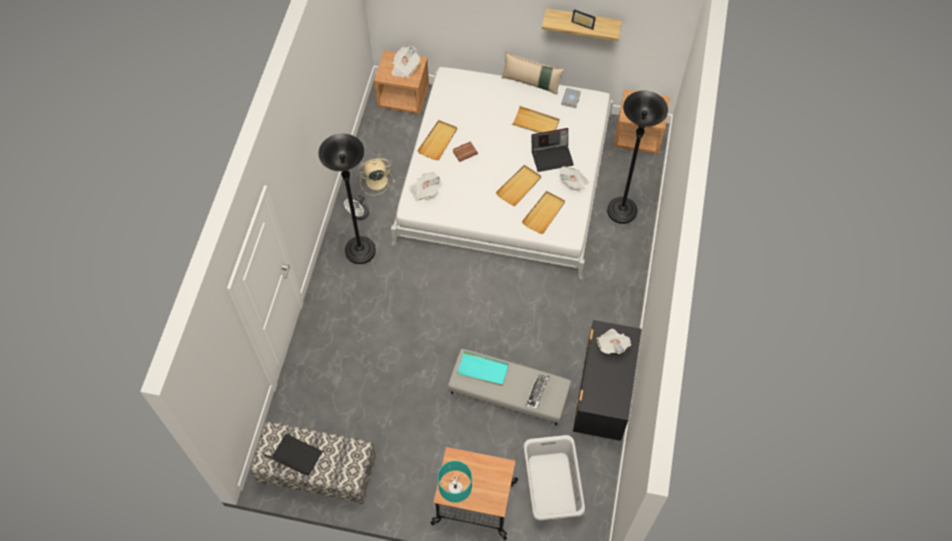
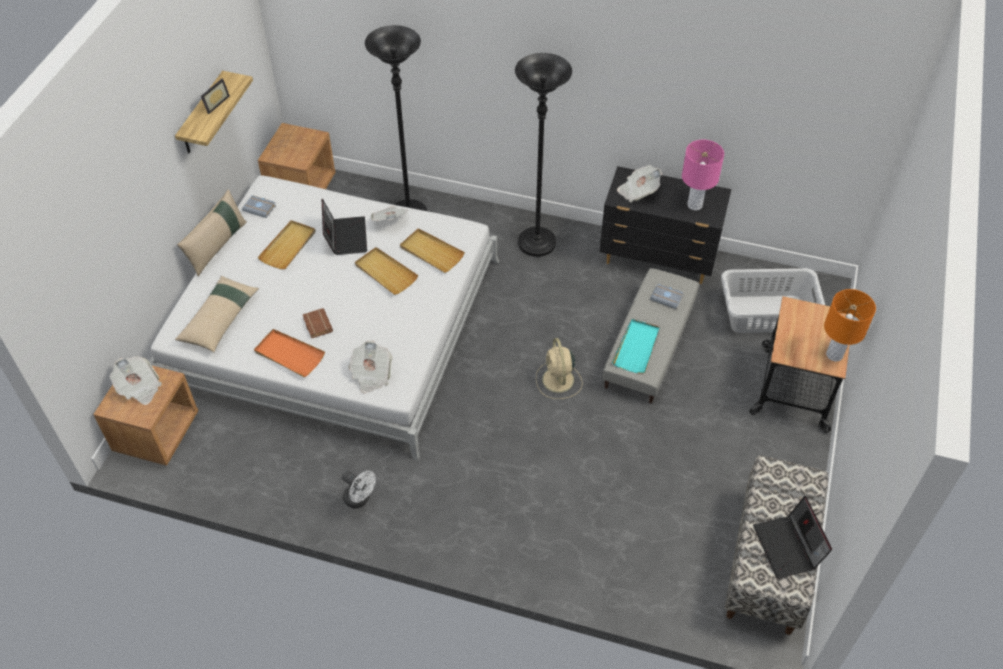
camera: 85 degrees left, 10 degrees down
laptop [264,434,323,475] -> laptop turned 45 degrees counterclockwise [753,496,832,579]
black floor lamp [318,134,376,264] -> black floor lamp moved to [515,53,572,257]
beige fan [359,158,395,196] -> beige fan moved to [536,338,583,399]
beige tray [417,120,457,160] -> orange tray [254,329,325,377]
turquoise table lamp [438,461,472,503] -> orange table lamp [824,289,876,362]
keyboard [525,374,550,409] -> grey book [650,283,684,309]
none -> beige pillow [175,276,259,352]
none -> pink table lamp [682,140,724,211]

